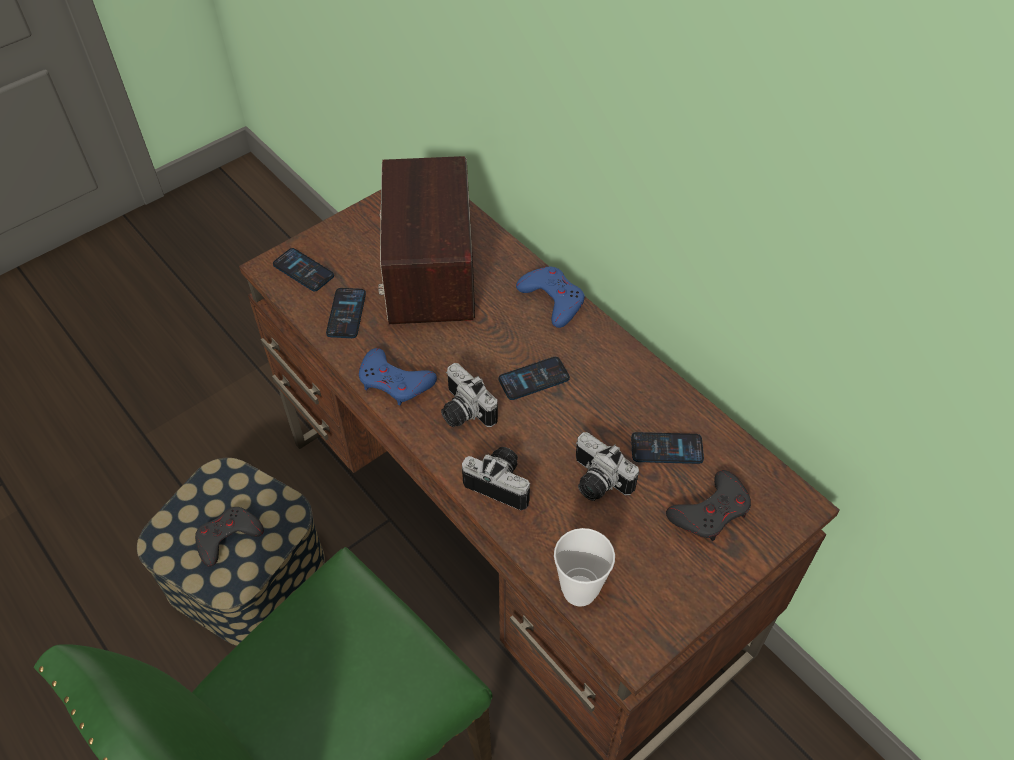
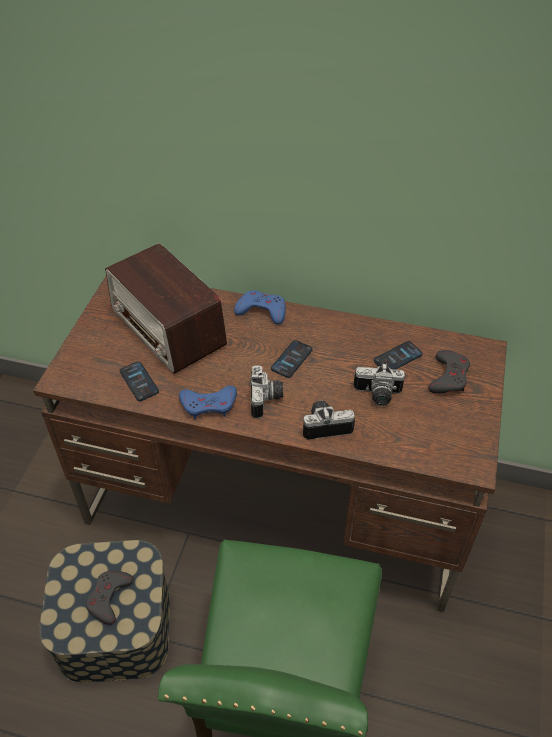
camera: 35 degrees left, 5 degrees down
phone [273,248,334,291] -> none
camera [441,363,498,427] -> camera turned 105 degrees counterclockwise [251,366,283,419]
cup [554,528,615,607] -> none

